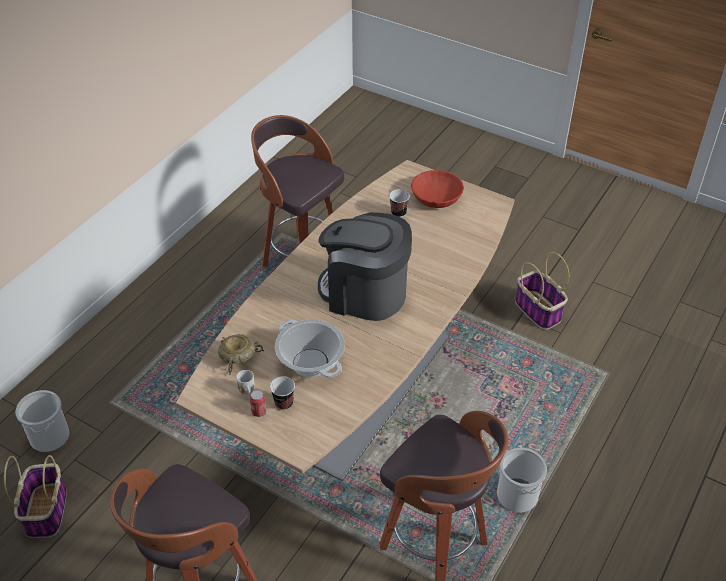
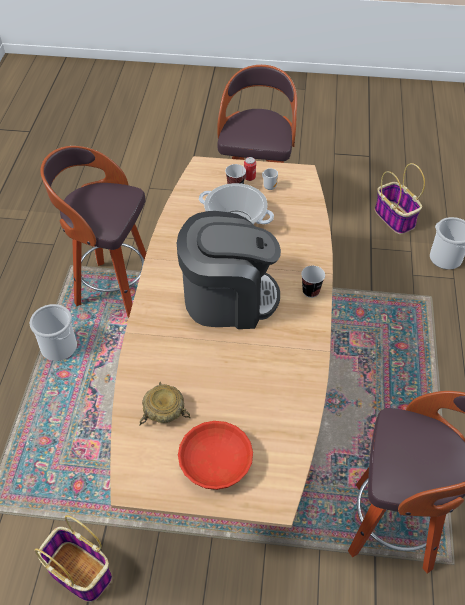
camera: 155 degrees right, 5 degrees up
beige bowl [218,334,264,375] -> beige bowl moved to [139,382,191,426]
cup [389,189,410,218] -> cup moved to [301,266,325,298]

